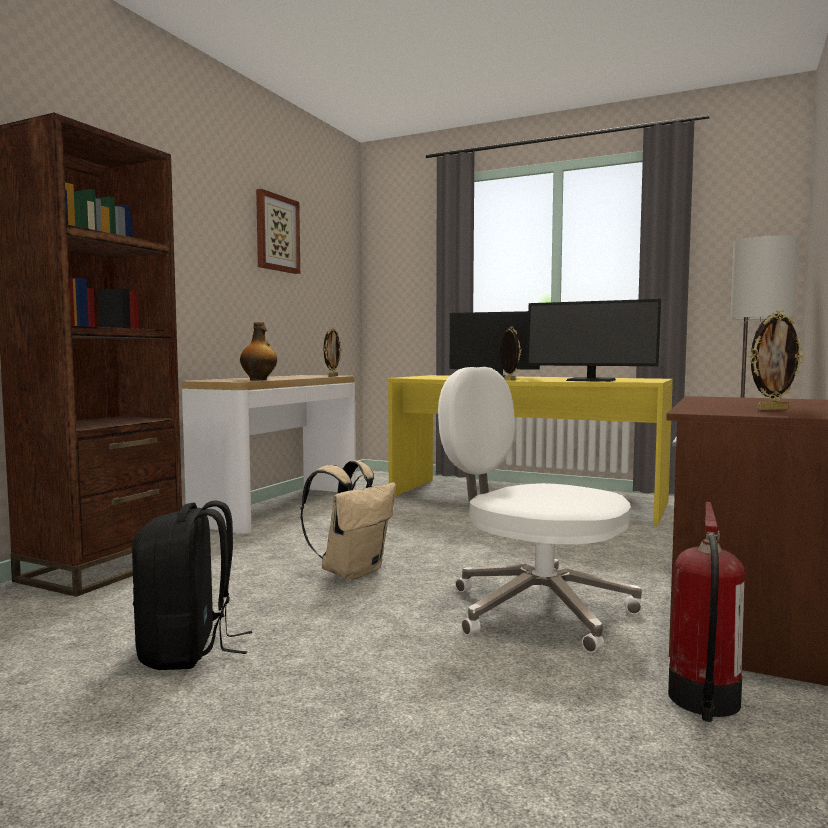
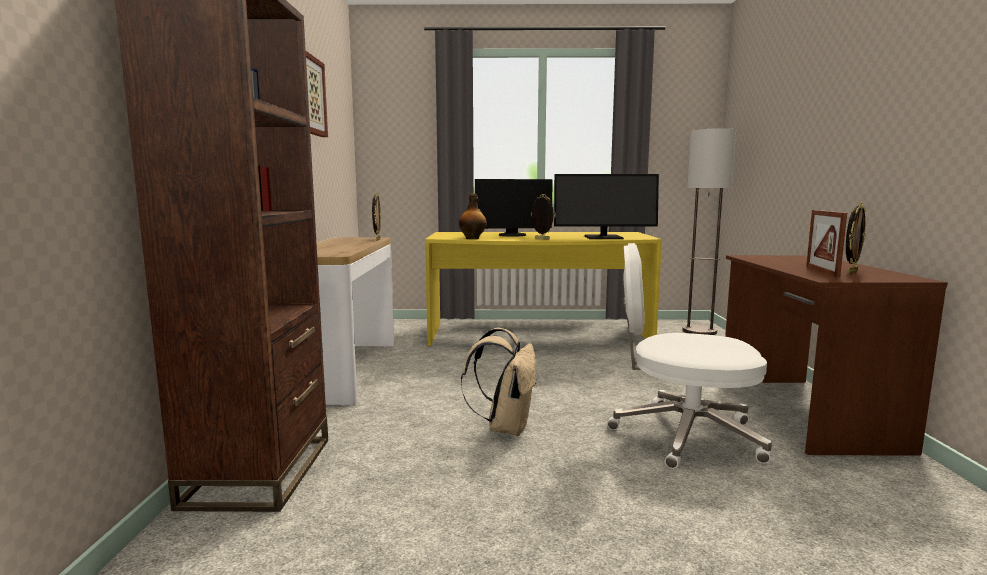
camera: 25 degrees left, 5 degrees up
black backpack [132,500,252,670] -> none
bottle [240,322,277,380] -> bottle moved to [459,194,487,239]
fire extinguisher [668,502,745,722] -> none
none -> picture frame [806,210,847,277]

